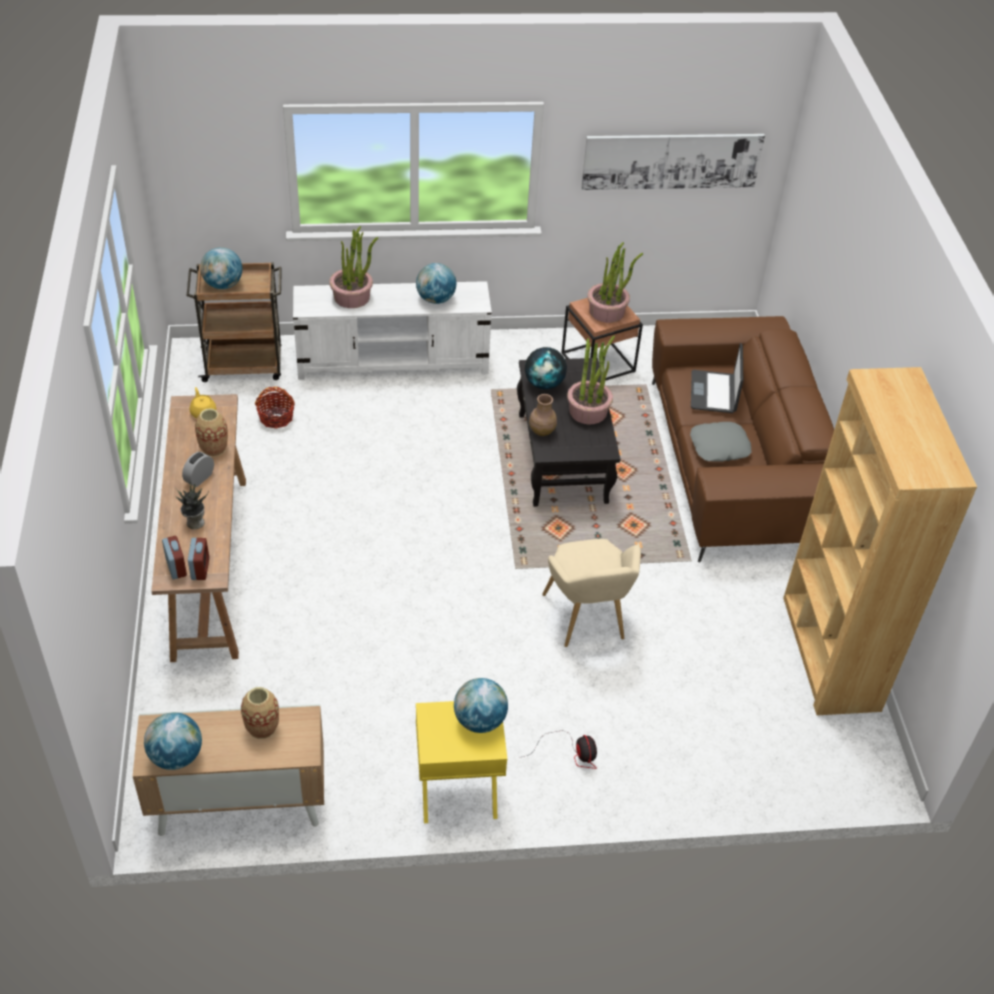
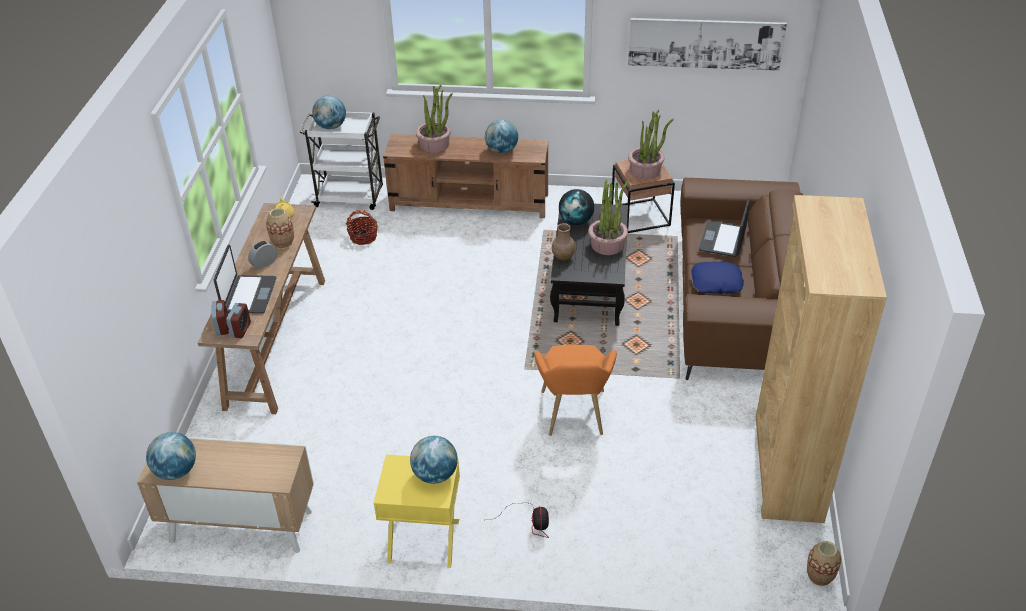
camera: 15 degrees right, 5 degrees down
potted plant [175,482,209,529] -> laptop [214,245,276,314]
brown cart [186,262,282,382] -> white cart [300,112,383,210]
vase [241,687,279,739] -> vase moved to [807,541,841,586]
white tv stand [293,281,492,380] -> brown tv stand [383,134,548,218]
beige armchair [542,539,641,647] -> orange armchair [534,345,617,436]
grey pillow [690,422,752,462] -> blue pillow [691,262,744,294]

